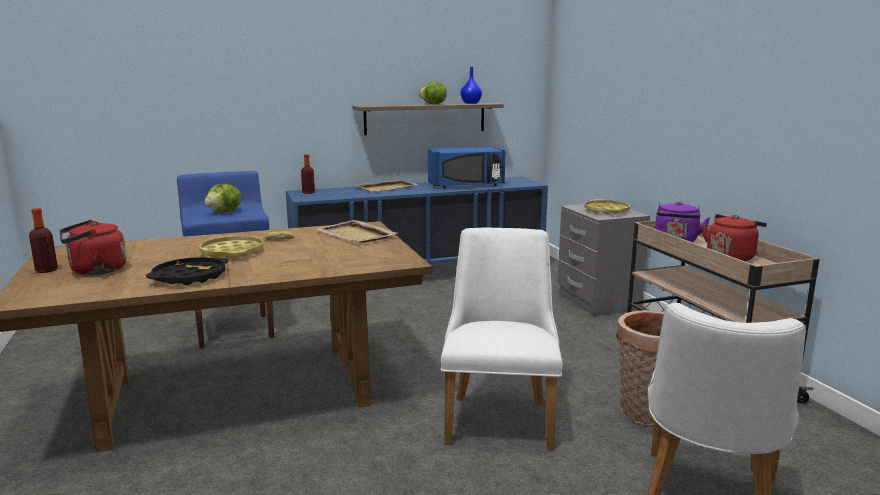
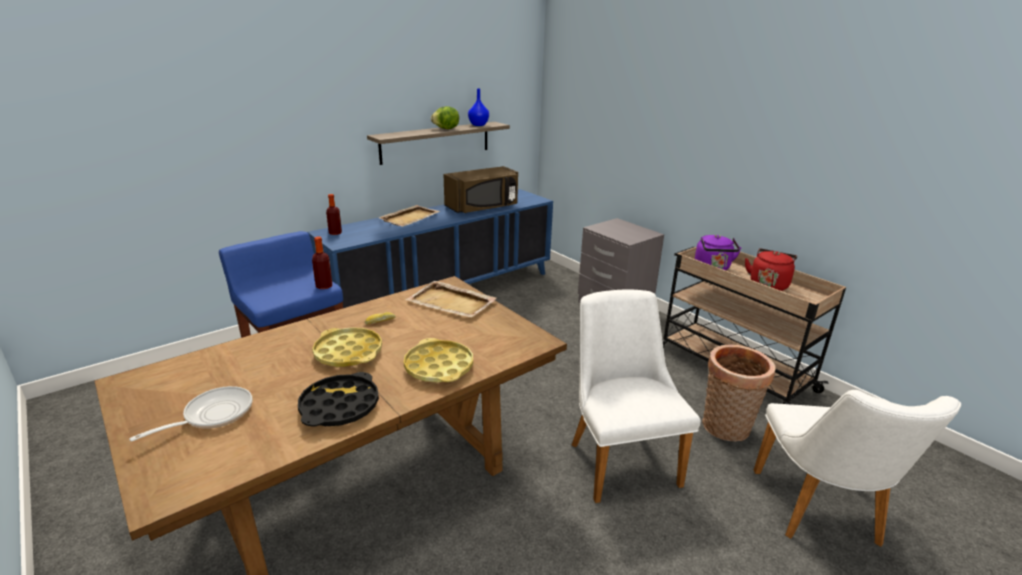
camera: 20 degrees left, 10 degrees up
bottle [29,208,58,273] -> bottle moved to [312,237,332,289]
red kettle [60,220,127,275] -> frying pan [129,386,252,442]
lettuce [205,183,241,212] -> none
blue microwave [428,147,506,188] -> brown microwave [444,166,518,213]
yellow tray [584,199,630,214] -> yellow tray moved to [404,338,473,382]

